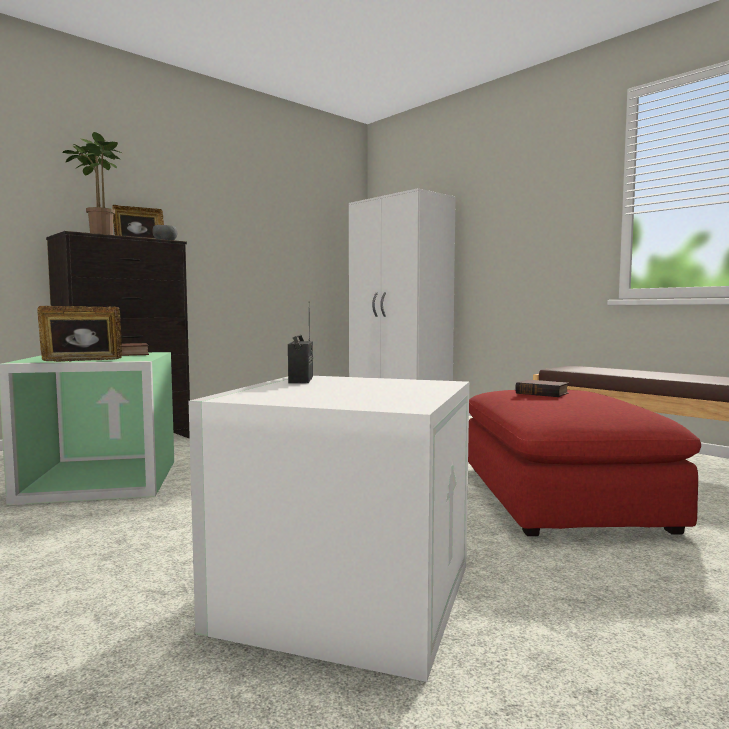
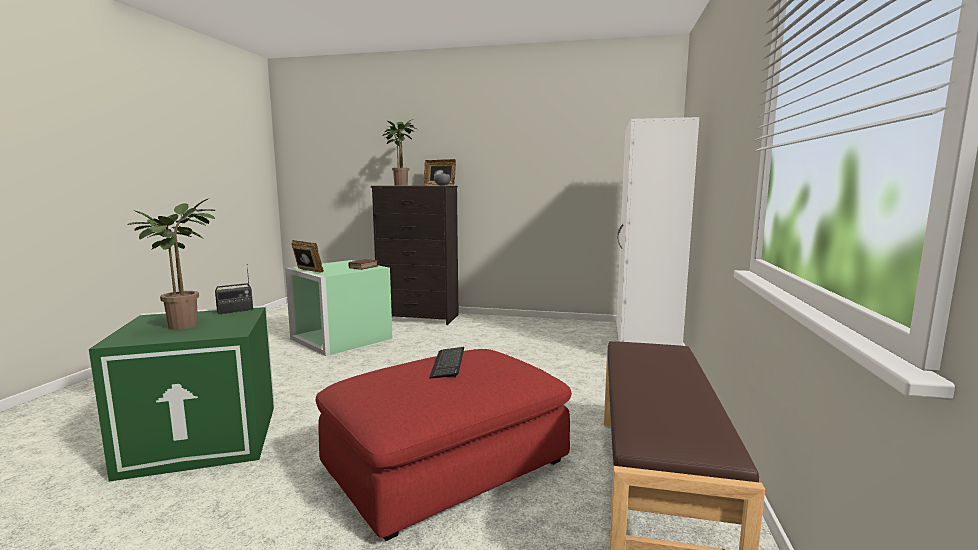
camera: 55 degrees right, 5 degrees up
white storage box [189,376,469,682] -> green storage box [89,306,274,482]
book [515,380,569,397] -> keyboard [429,347,464,379]
none -> potted plant [127,199,216,330]

